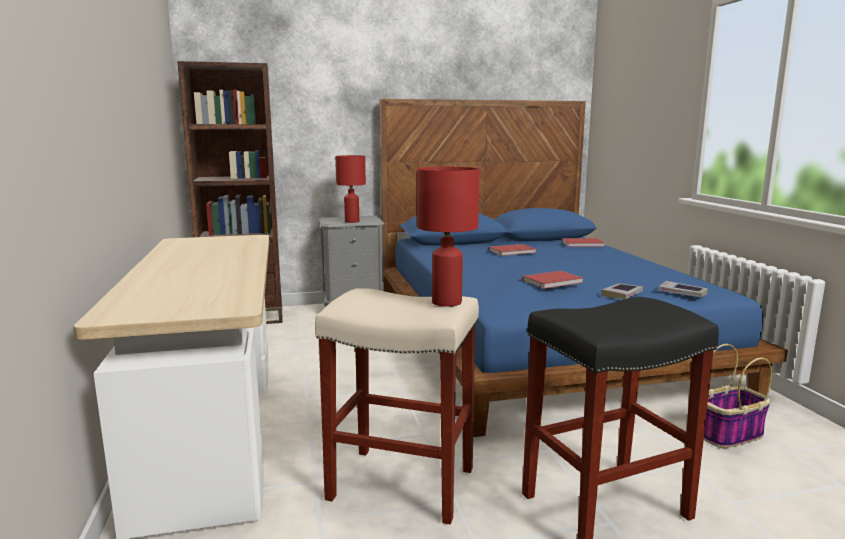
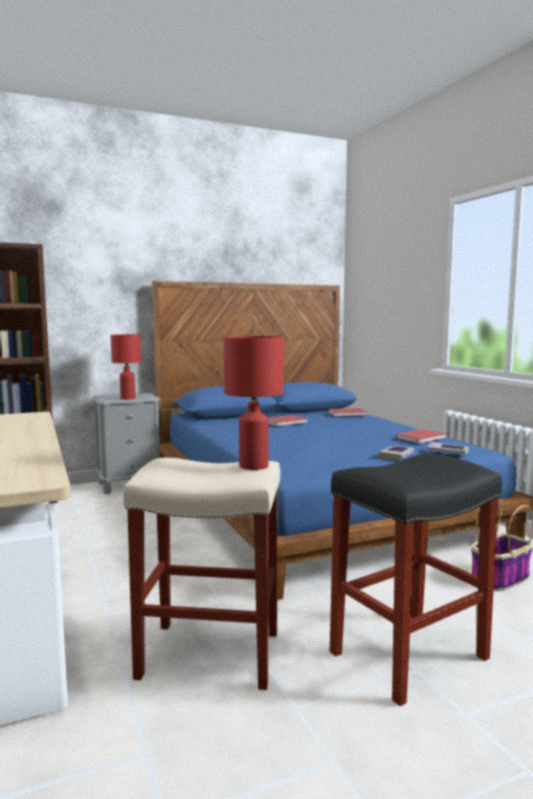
camera: 10 degrees left, 5 degrees down
red book [522,271,583,289] -> red book moved to [396,429,446,444]

